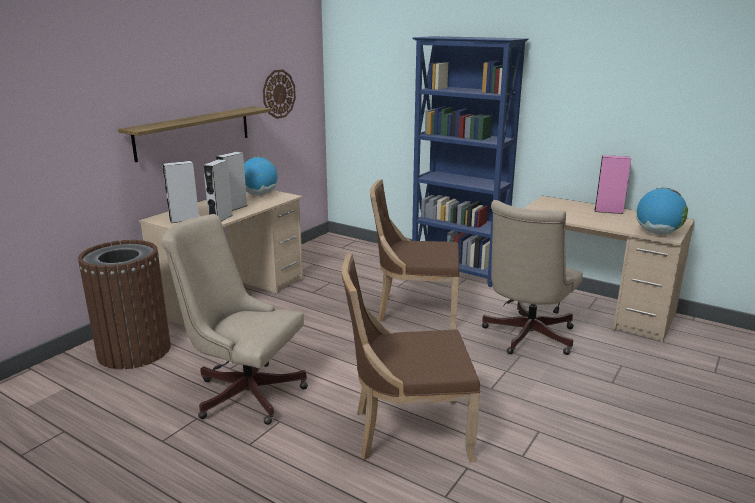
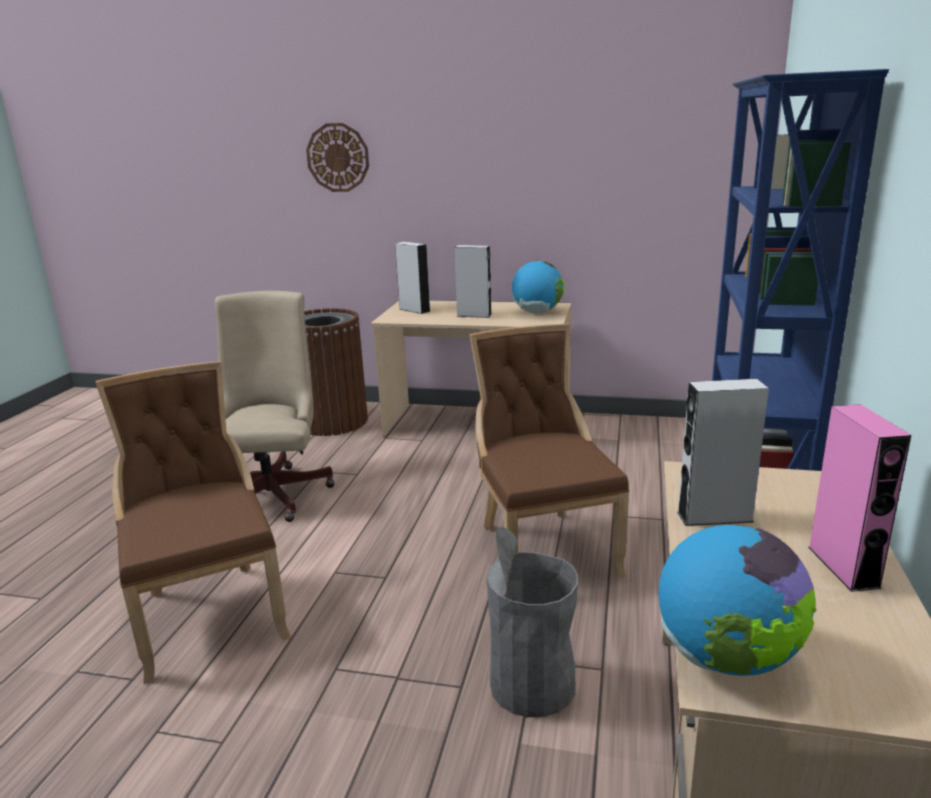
camera: 70 degrees right, 0 degrees up
shelf [118,106,271,162] -> none
grey speaker [203,159,233,222] -> grey speaker moved to [677,379,769,526]
wall clock [263,69,296,119] -> wall clock moved to [306,123,369,192]
beige office chair [482,200,583,355] -> grey trash can [487,527,578,717]

